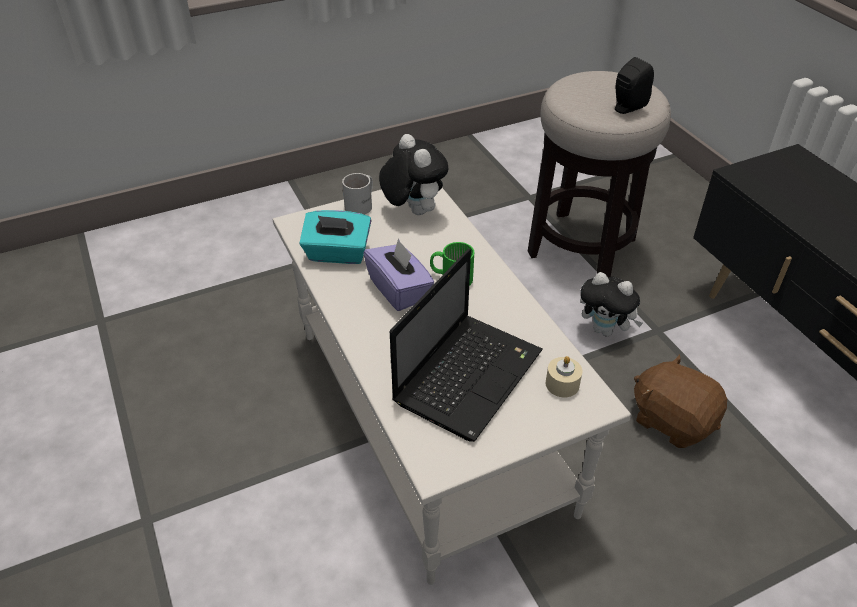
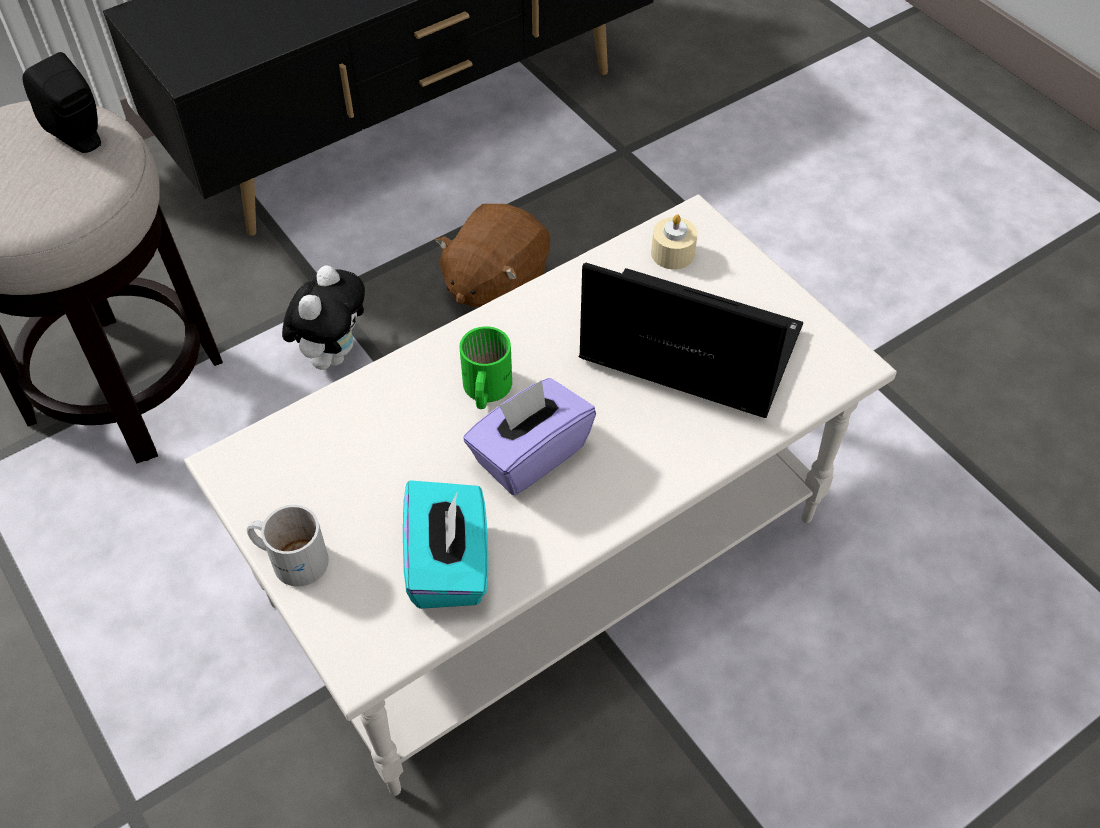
camera: 100 degrees left, 10 degrees up
plush toy [379,134,448,215] -> none

